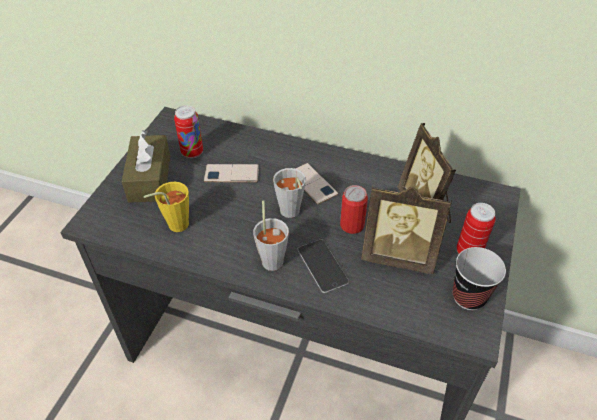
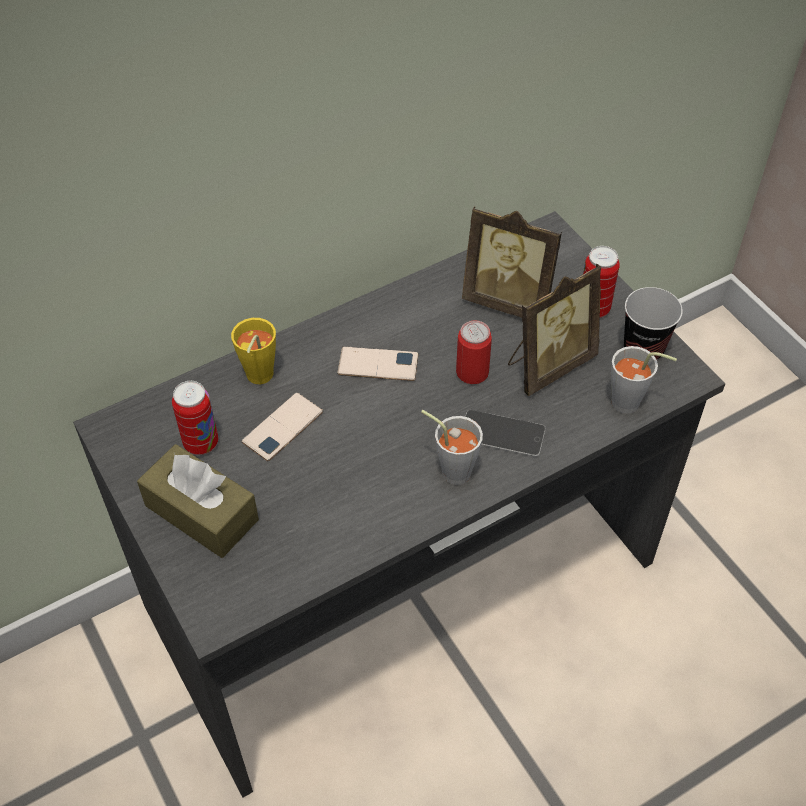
camera: 50 degrees left, 5 degrees up
yellow cup [144,182,189,232] -> yellow cup moved to [231,318,276,384]
grey cup [273,168,306,218] -> grey cup moved to [611,346,677,414]

